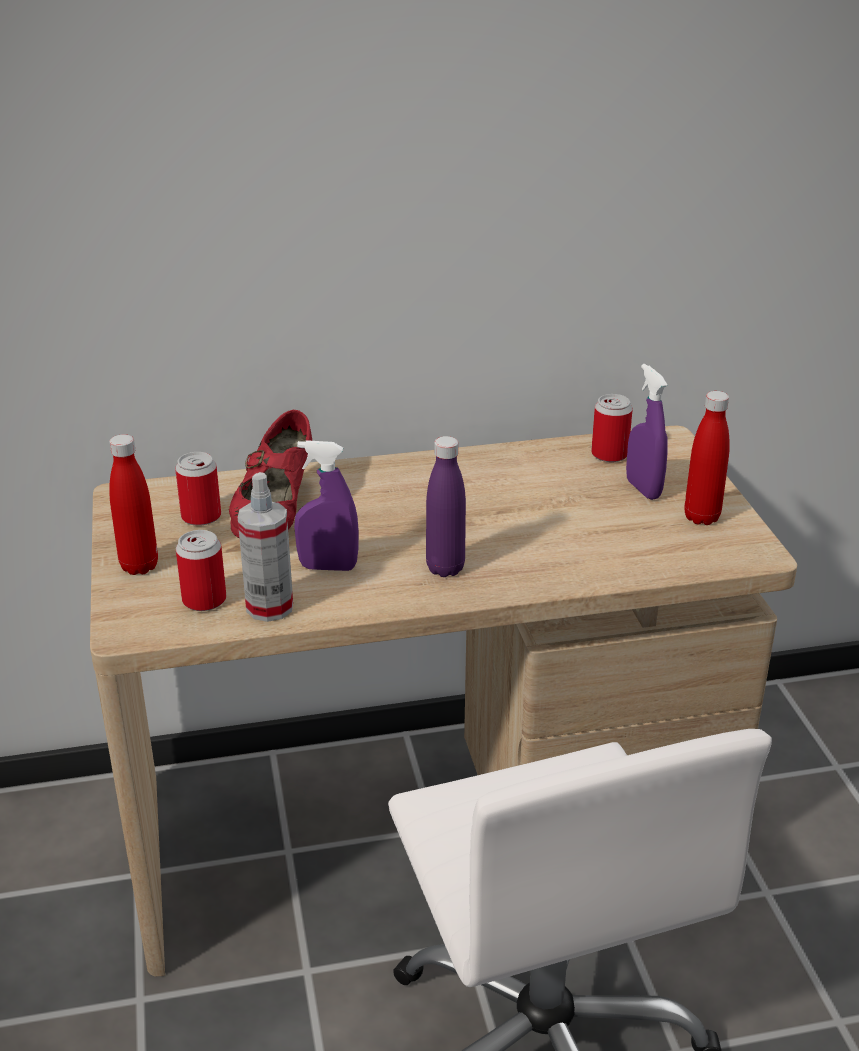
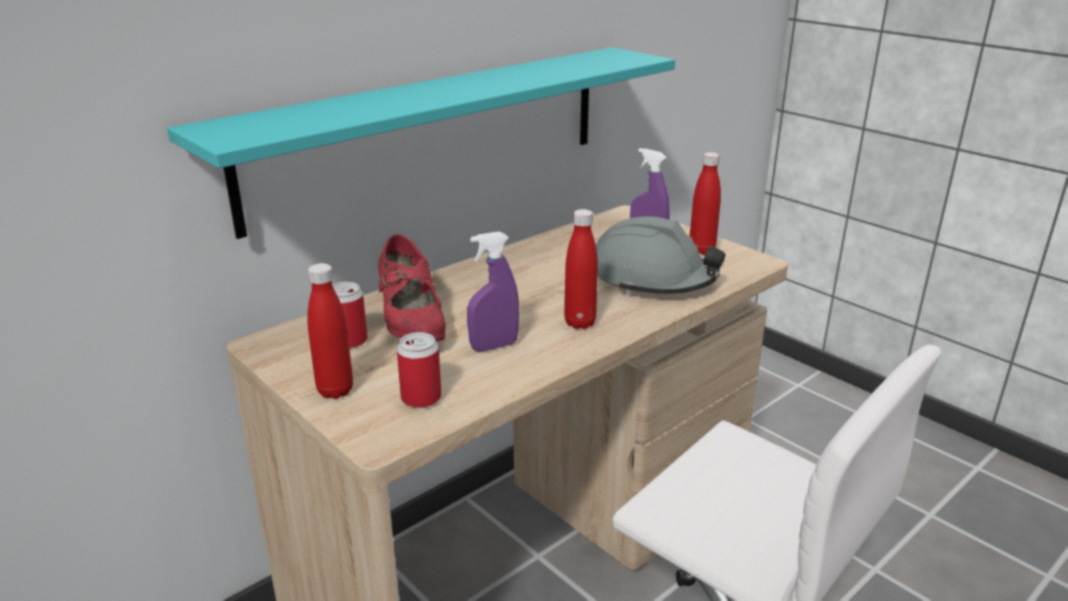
camera: 30 degrees left, 5 degrees down
spray bottle [238,472,293,622] -> none
purple bottle [426,436,466,577] -> red bottle [564,209,598,329]
can [591,394,633,462] -> none
none -> turquoise shelf [167,47,675,239]
none -> grey hard hat [596,216,725,294]

